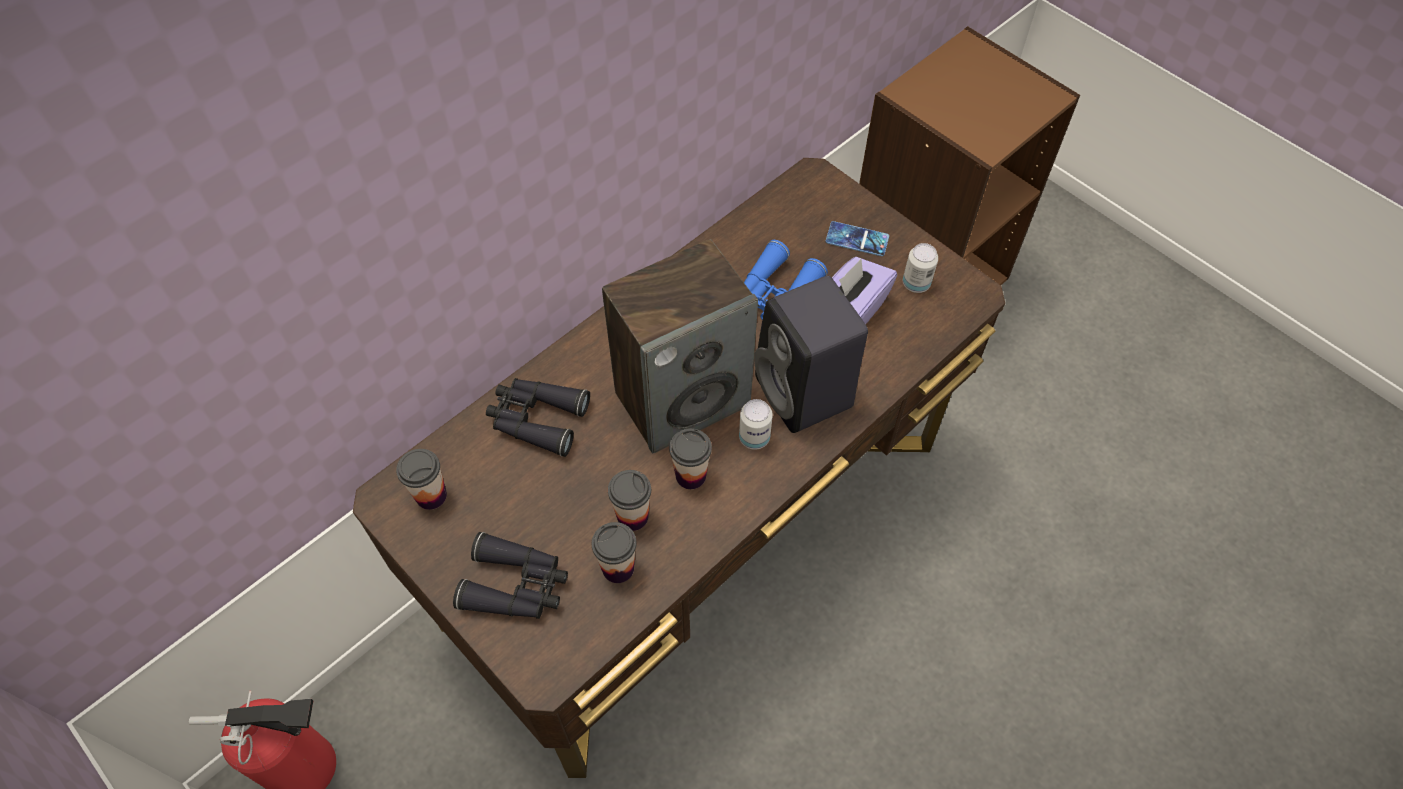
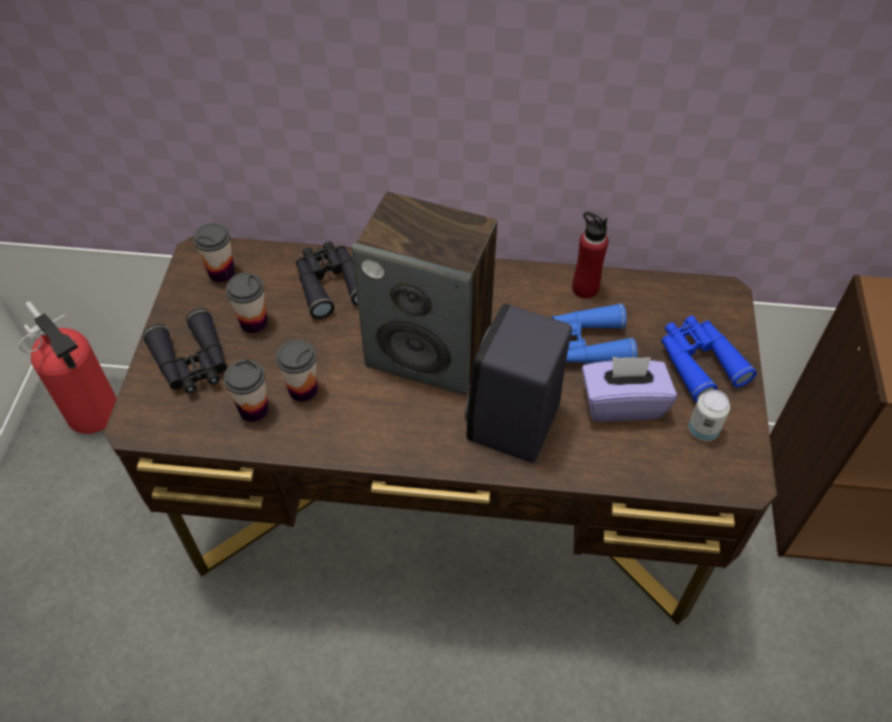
camera: 50 degrees right, 5 degrees down
cup [669,428,712,489] -> cup moved to [226,273,268,333]
can [739,399,773,450] -> none
phone [826,221,889,256] -> blue binoculars [661,316,757,402]
none -> red bottle [572,212,609,299]

